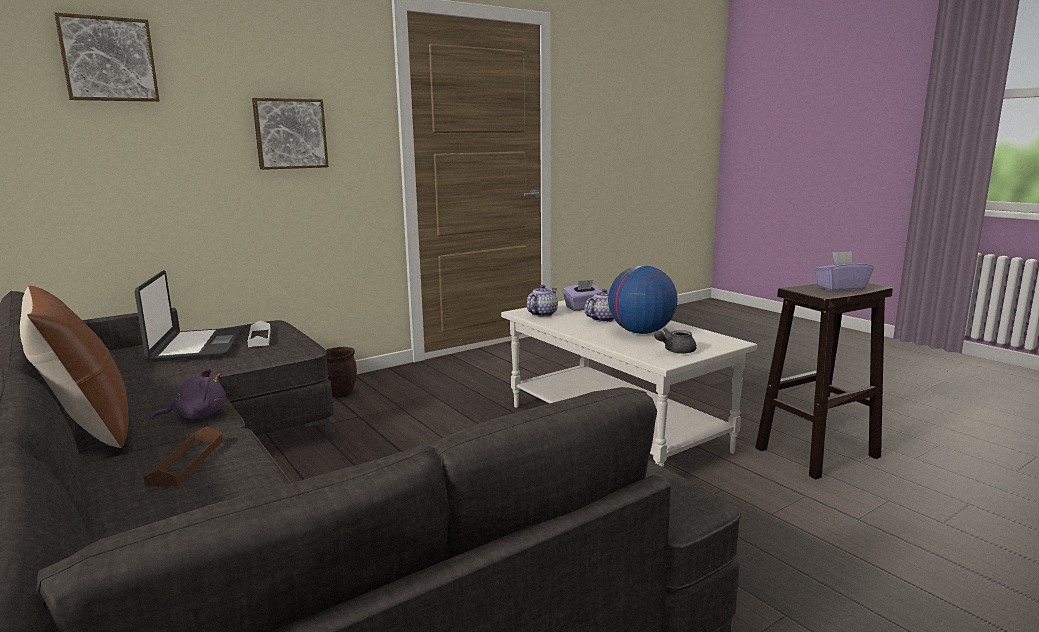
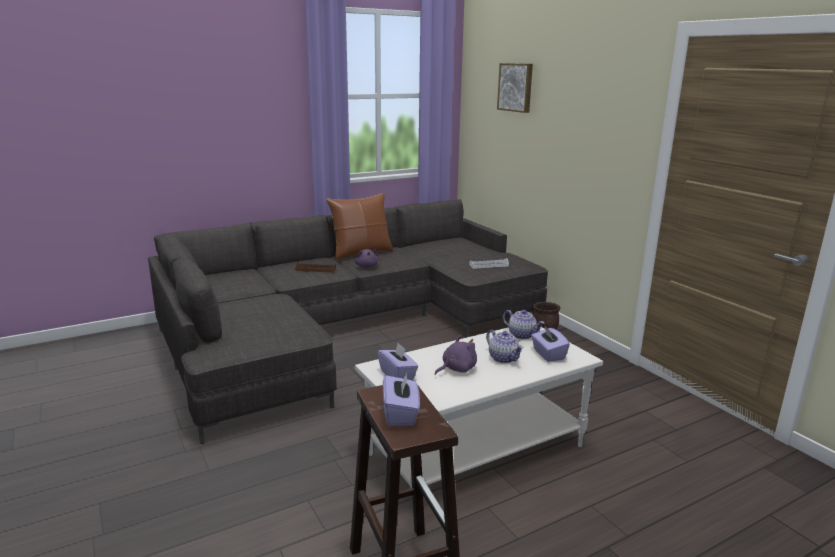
camera: 95 degrees right, 5 degrees up
laptop [134,270,242,362] -> none
picture [252,98,329,170] -> none
globe [608,265,677,334] -> purple plush toy [435,335,477,375]
grey teapot [654,328,697,354] -> purple tissue box [377,343,418,380]

